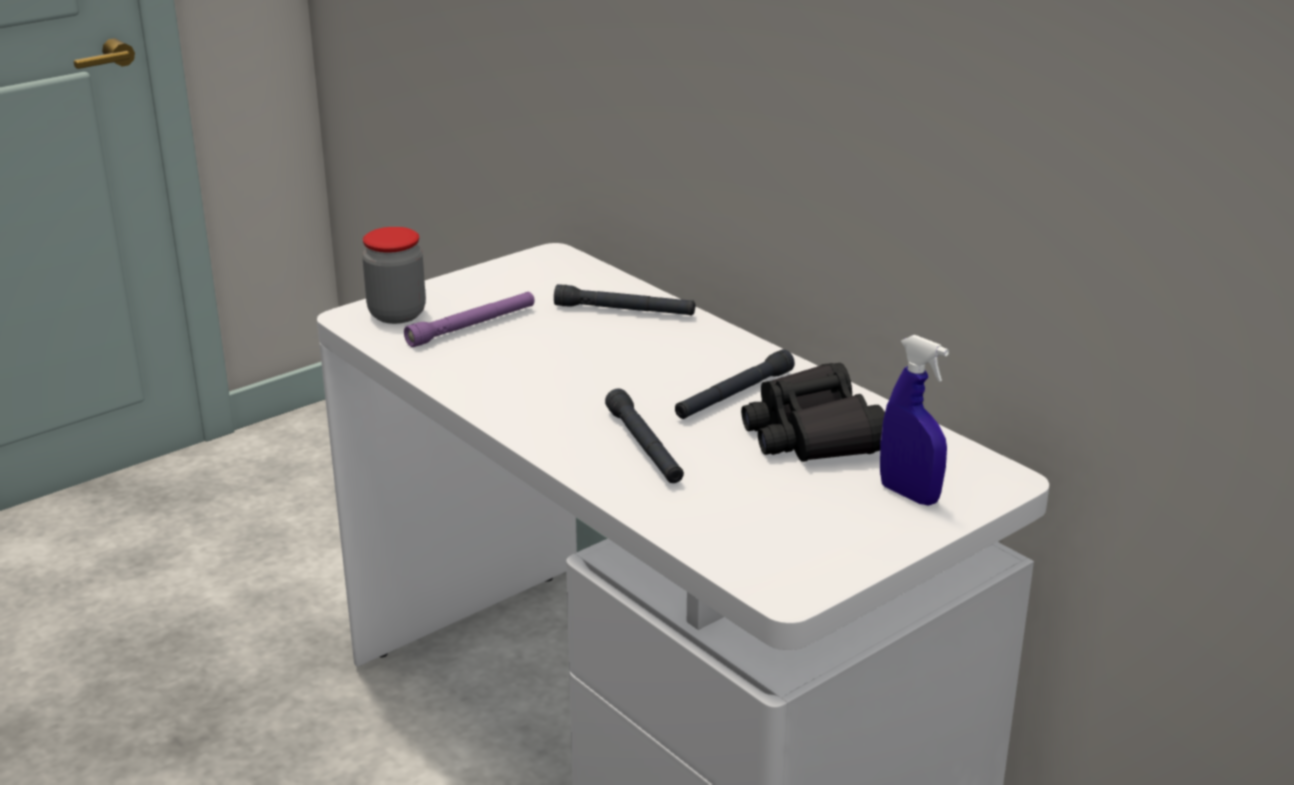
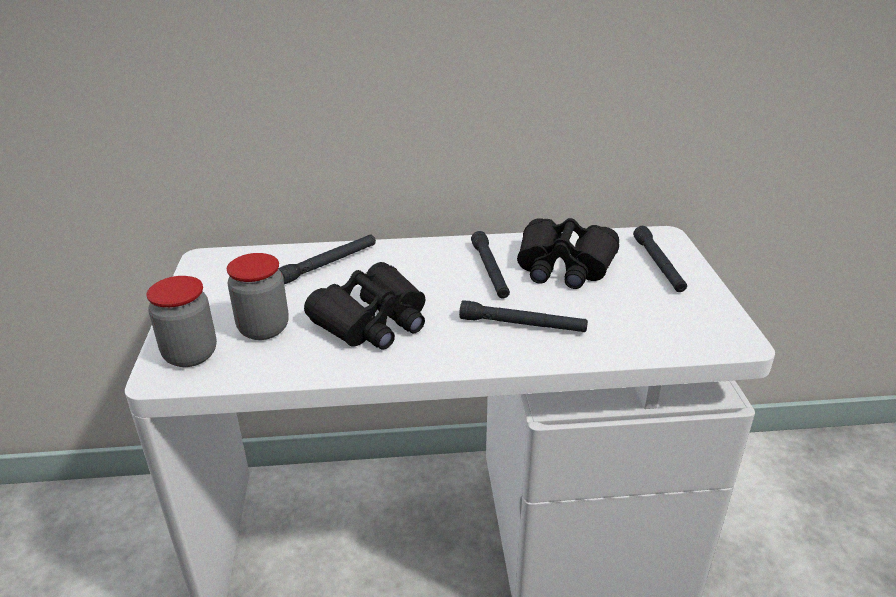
camera: 55 degrees left, 5 degrees up
purple flashlight [404,292,535,347] -> jar [227,253,288,340]
blue spray bottle [880,335,949,506] -> black flashlight [633,226,687,292]
none -> black binoculars [304,262,425,350]

